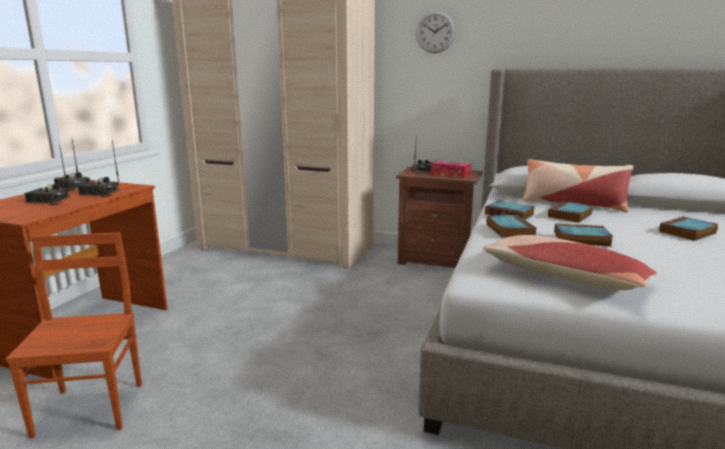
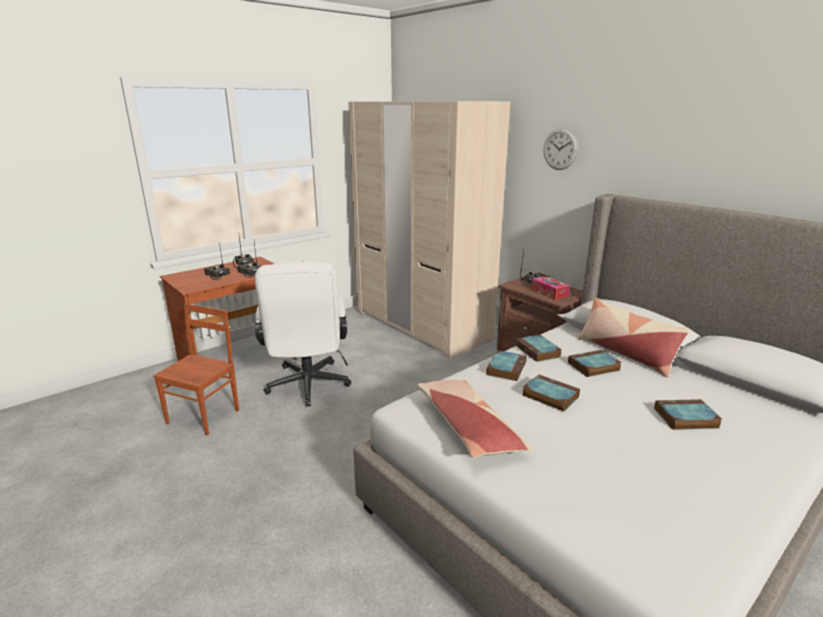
camera: 30 degrees right, 5 degrees up
none -> white office chair [255,262,351,407]

